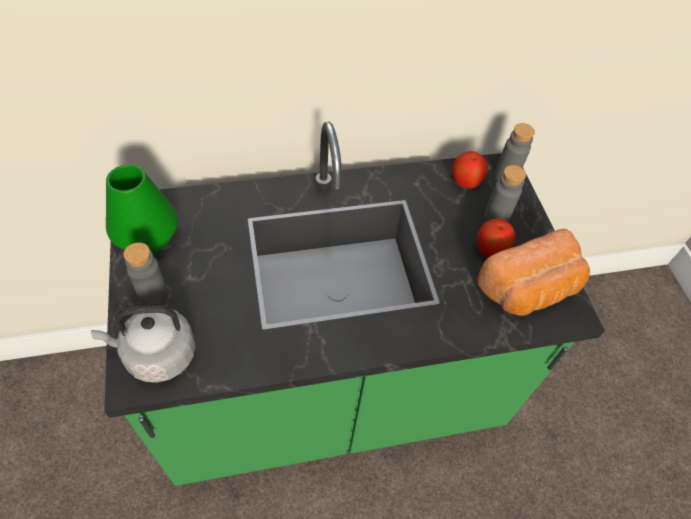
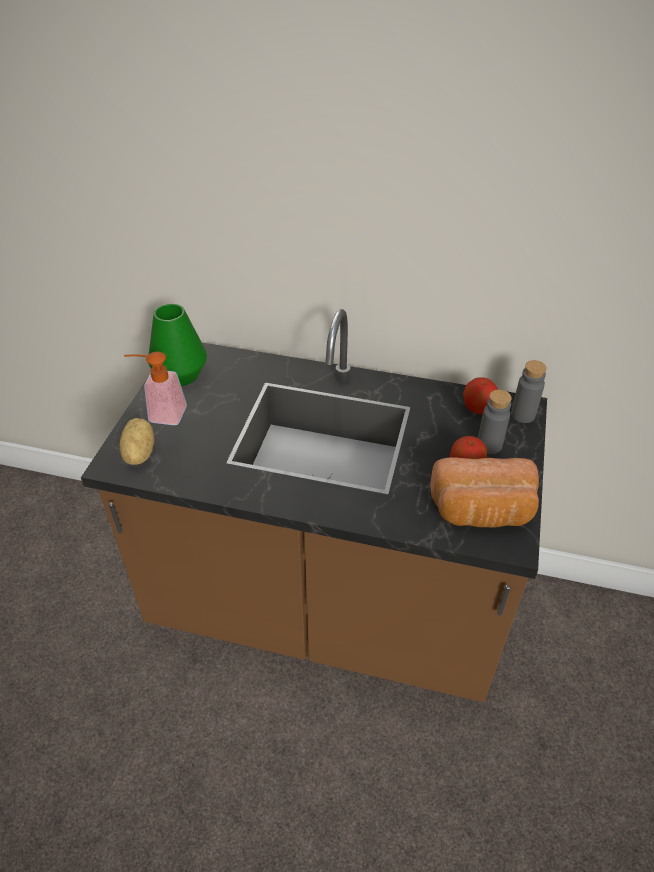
camera: 30 degrees right, 10 degrees down
grey kettle [91,305,196,383] -> potato [119,418,154,465]
green counter [104,122,605,486] -> brown counter [81,309,547,702]
grey bottle [123,242,168,306] -> soap dispenser [124,352,187,425]

